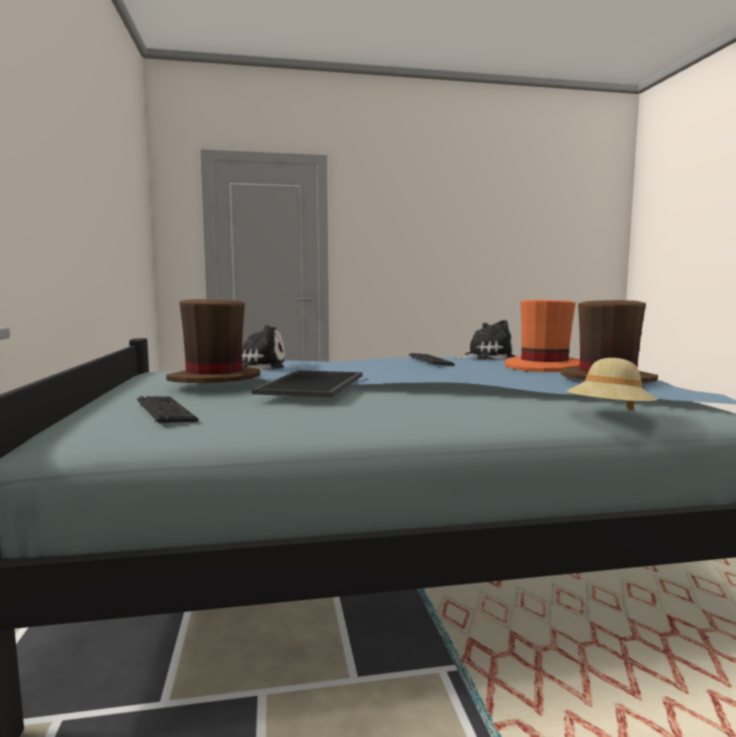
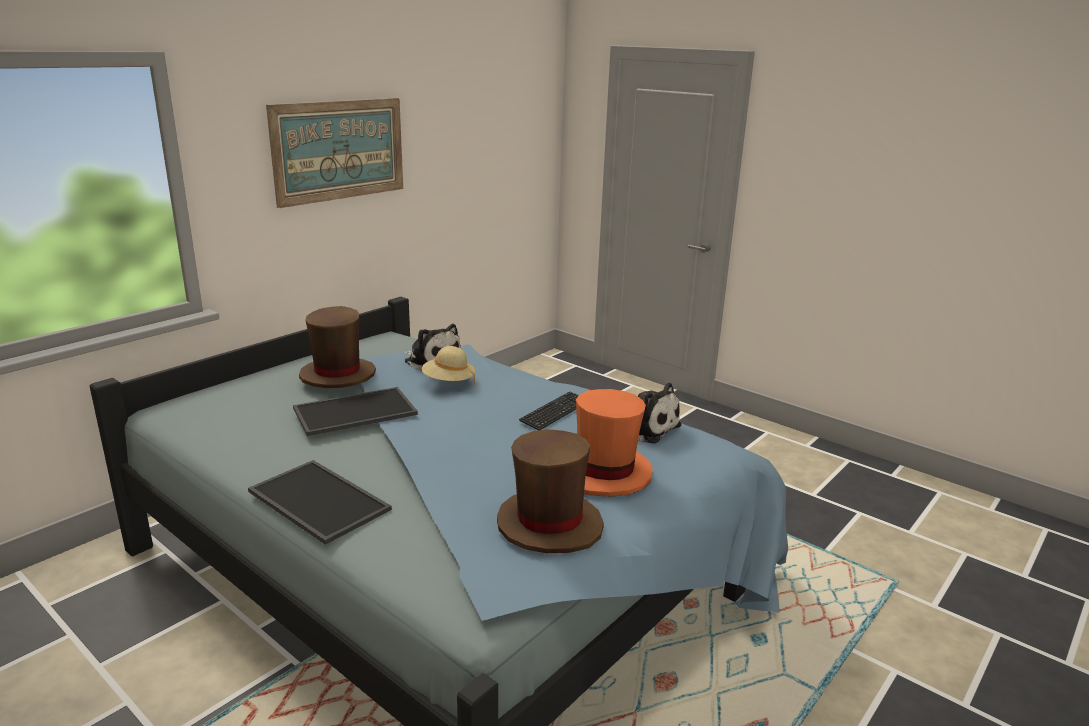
camera: 50 degrees right, 15 degrees up
keyboard [137,396,198,423] -> none
beige hat [567,358,658,410] -> beige hat moved to [422,346,475,385]
none -> tray [248,460,392,545]
none -> picture [266,98,403,208]

